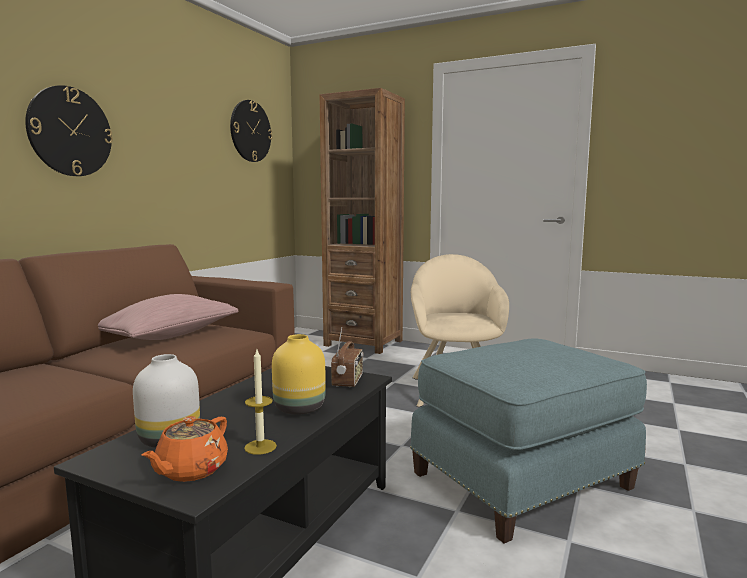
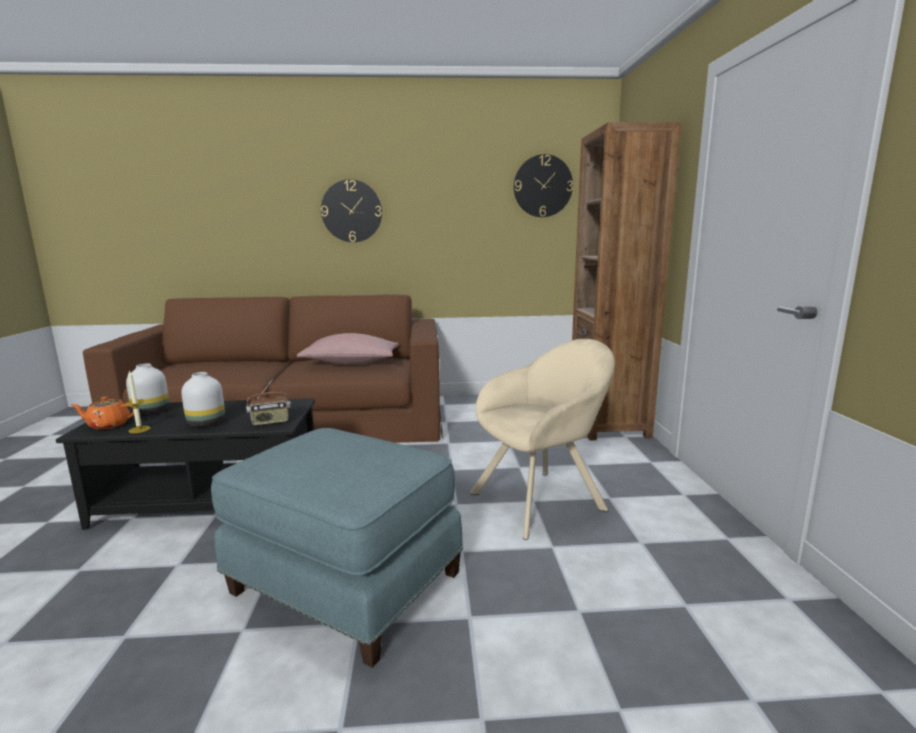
camera: 60 degrees right, 5 degrees up
yellow vase [272,334,326,415] -> white vase [181,372,225,427]

